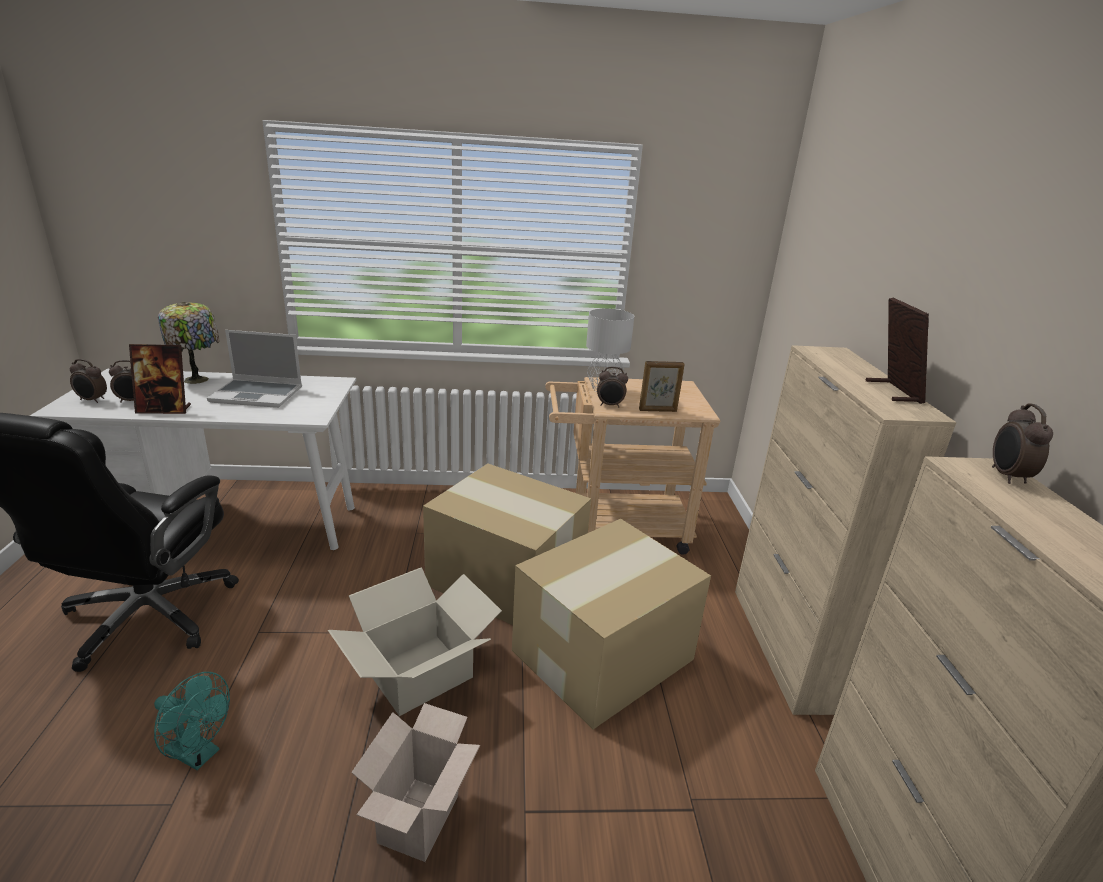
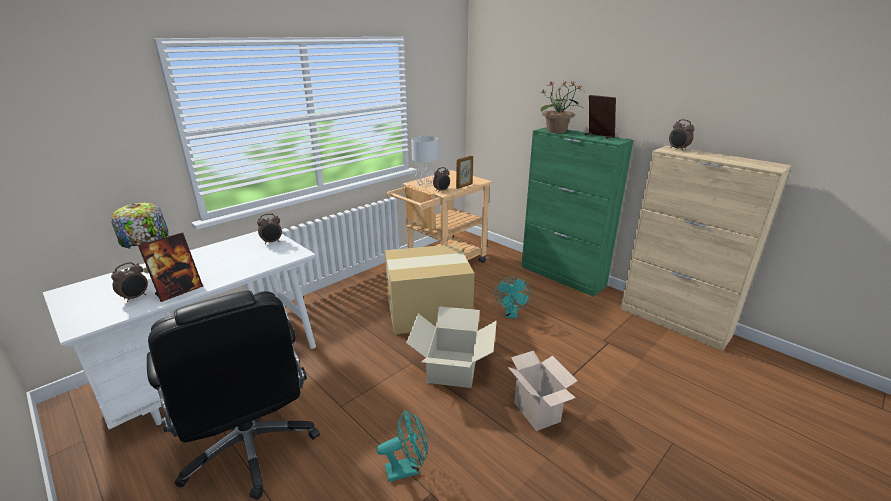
camera: 40 degrees left, 0 degrees up
alarm clock [70,359,107,403] -> alarm clock moved to [257,213,282,245]
laptop [207,330,302,408] -> none
cardboard box [512,519,711,729] -> turquoise fan [495,277,531,319]
beige cabinet [735,345,957,715] -> green cabinet [521,127,633,297]
none -> potted plant [541,81,583,133]

